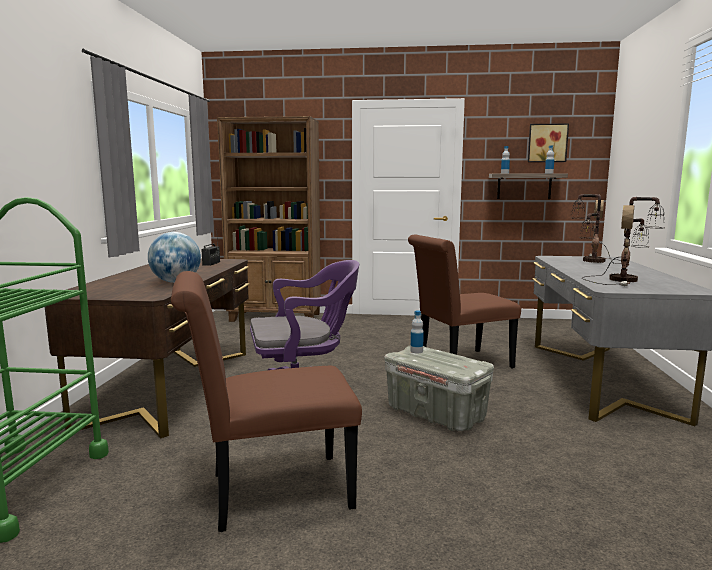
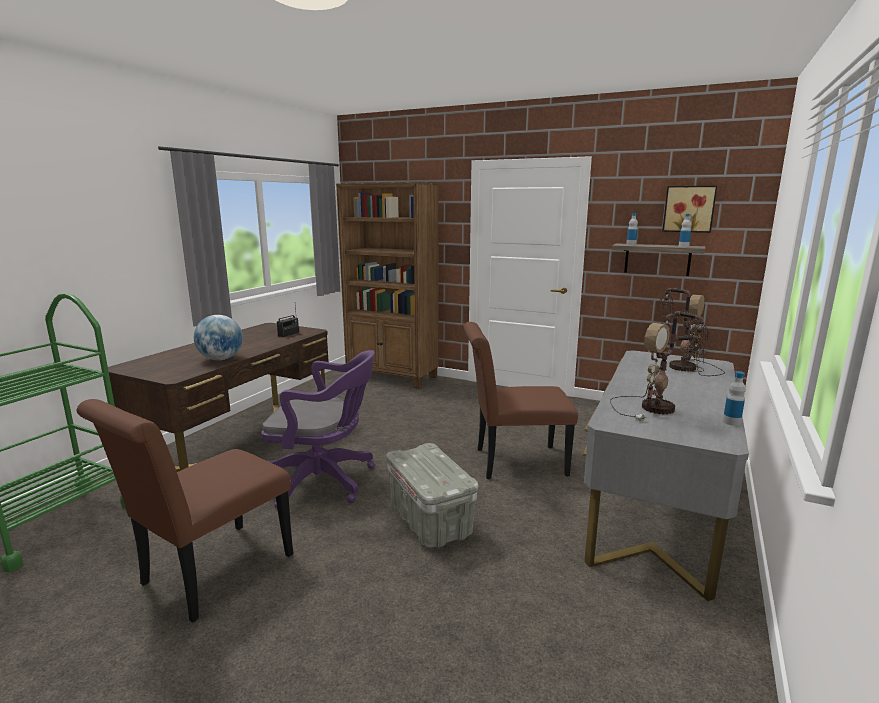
camera: 20 degrees right, 5 degrees up
brown chair [171,271,362,532] -> brown chair turned 60 degrees counterclockwise [77,399,293,623]
bottle [410,310,424,353] -> bottle moved to [723,371,746,426]

